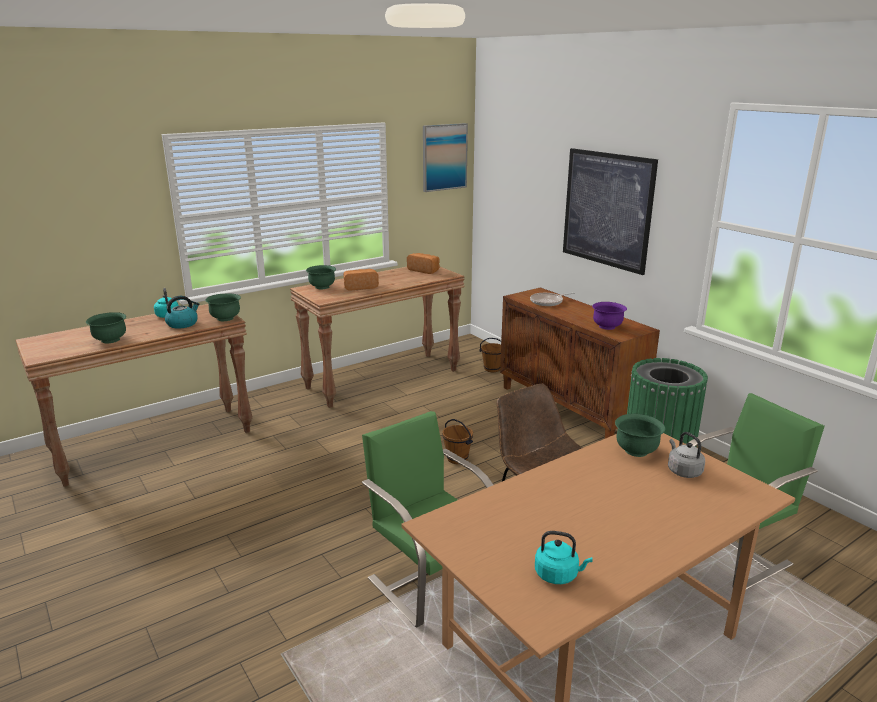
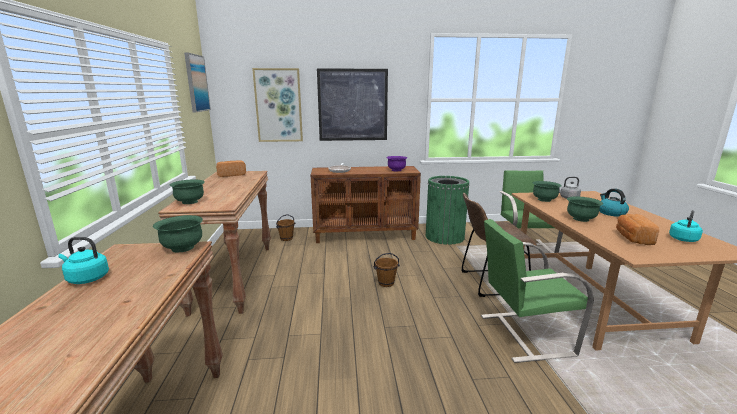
camera: 60 degrees left, 5 degrees down
green bowl [86,312,126,344] -> green bowl moved to [567,196,603,222]
kettle [165,296,199,329] -> kettle moved to [599,189,629,217]
bread [343,269,379,291] -> bread moved to [616,214,659,245]
none -> picture [252,68,303,142]

